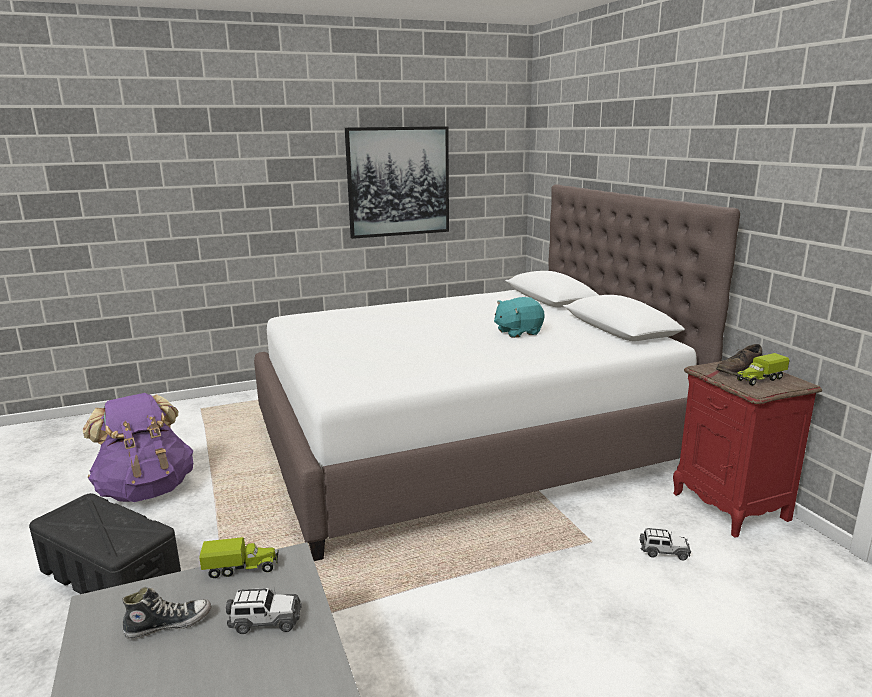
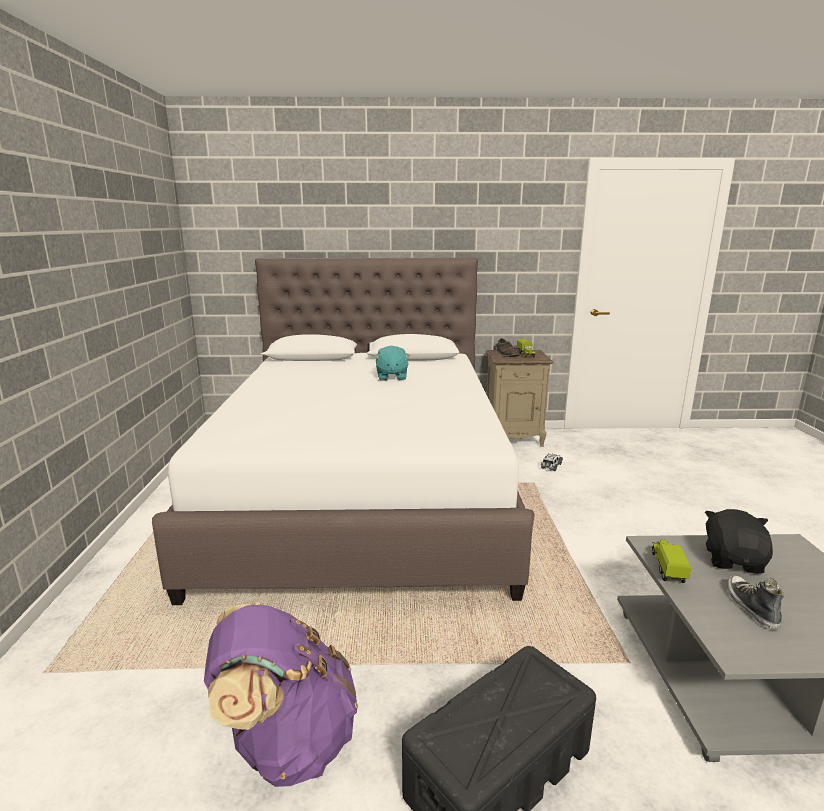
camera: 70 degrees left, 0 degrees up
toy car [226,587,302,634] -> black plush toy [705,509,773,574]
picture [345,126,449,239] -> none
red nightstand [673,361,822,538] -> beige nightstand [486,350,553,447]

